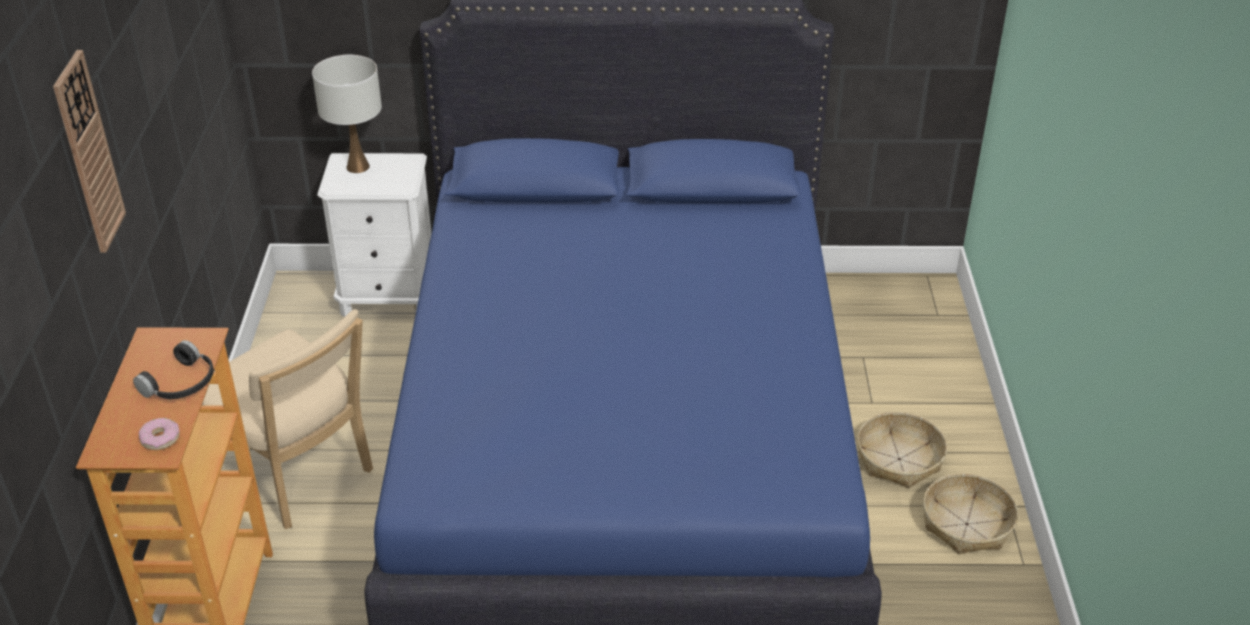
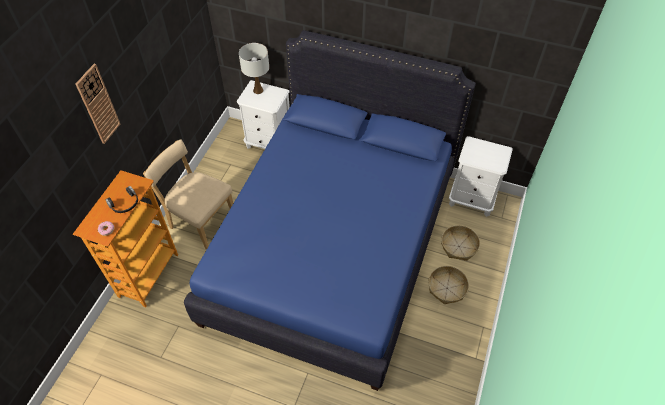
camera: 20 degrees right, 15 degrees up
beige chair [202,309,373,529] -> beige chair turned 150 degrees clockwise [143,139,233,250]
basket [923,473,1018,554] -> basket moved to [441,225,480,261]
none -> white nightstand [449,136,513,217]

